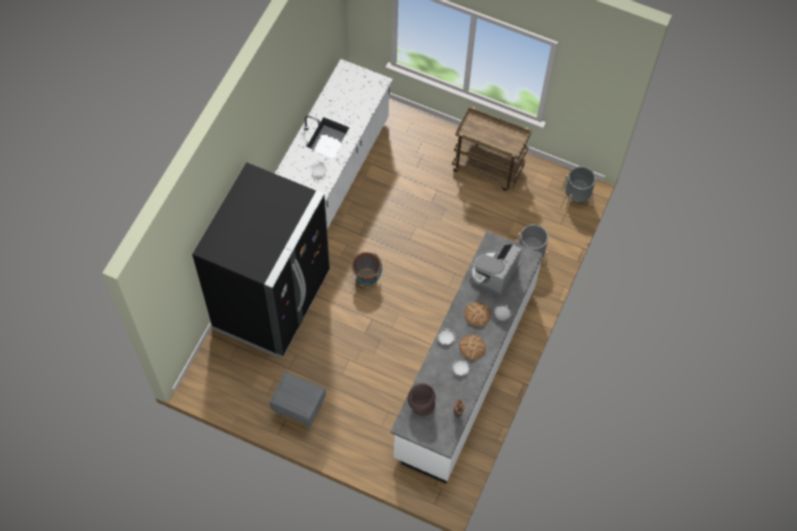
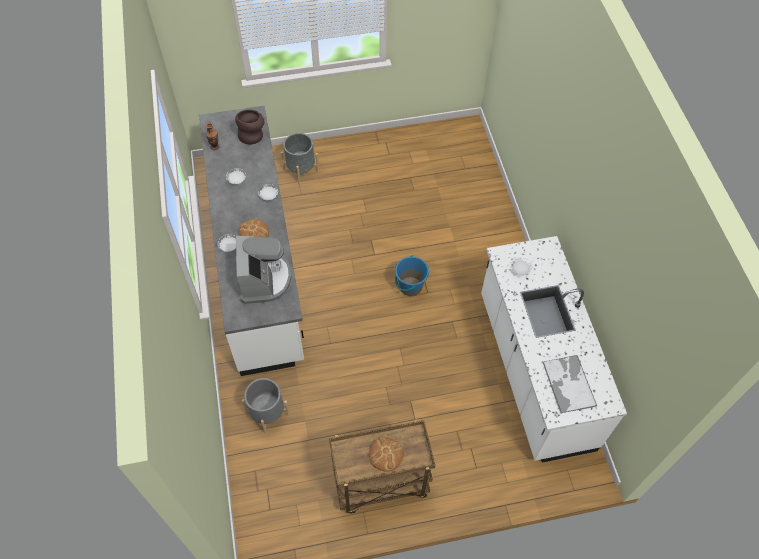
camera: 145 degrees right, 5 degrees down
black fridge [192,162,330,358] -> none
grey nightstand [269,371,326,431] -> none
brown bucket [352,252,382,286] -> blue bucket [395,255,429,296]
bread [459,335,486,360] -> bread moved to [369,437,404,472]
grey planter [563,166,596,208] -> grey planter moved to [281,133,319,184]
none -> tray [542,355,597,413]

